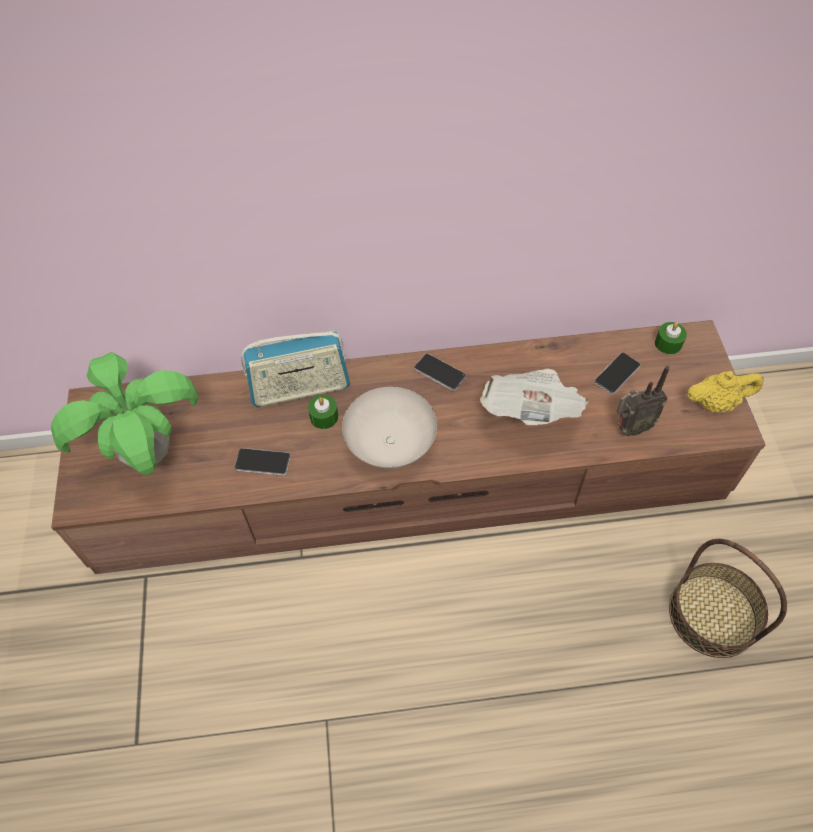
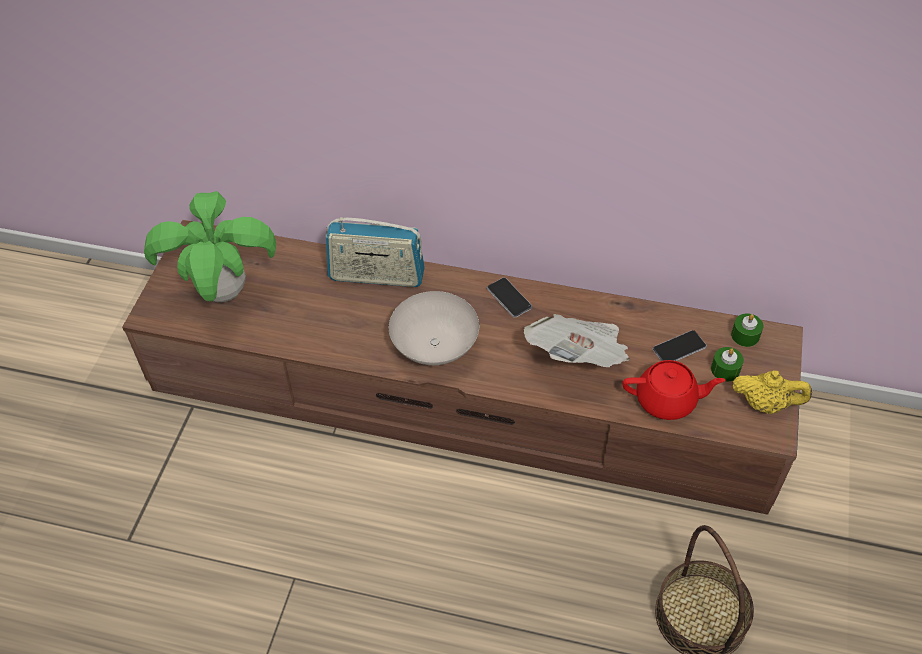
camera: 20 degrees right, 5 degrees down
phone [234,448,291,475] -> none
green candle [308,395,338,429] -> green candle moved to [711,347,744,381]
radio [616,366,670,436] -> red teapot [622,360,725,420]

